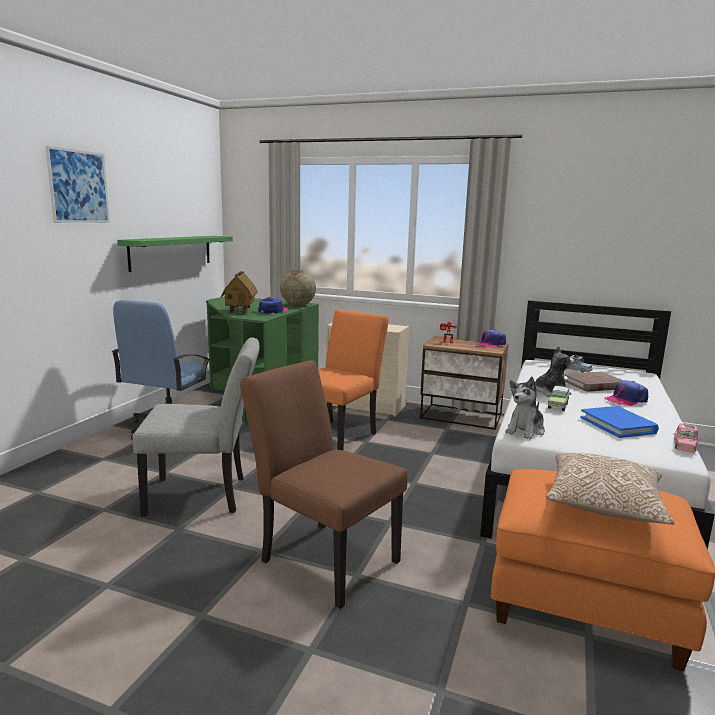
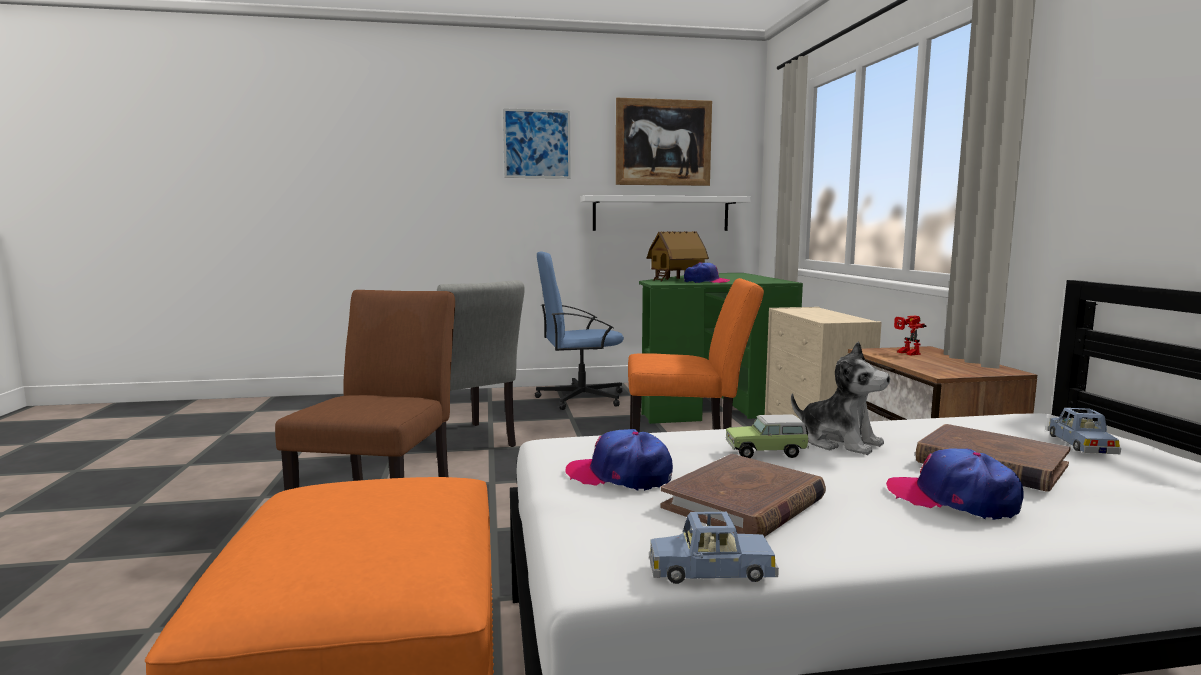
camera: 60 degrees right, 5 degrees down
green shelf [117,236,233,272] -> white shelf [580,195,750,231]
globe [280,270,316,306] -> none
cap [476,329,506,348] -> cap moved to [565,429,673,491]
plush toy [505,377,545,439] -> none
pillow [545,453,675,525] -> none
blue book [580,406,659,438] -> brown book [660,454,826,537]
pink toy car [673,423,701,453] -> blue toy car [649,512,779,584]
none -> picture [616,98,712,186]

